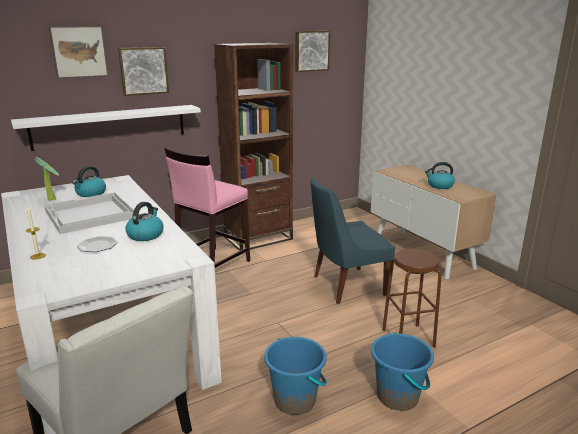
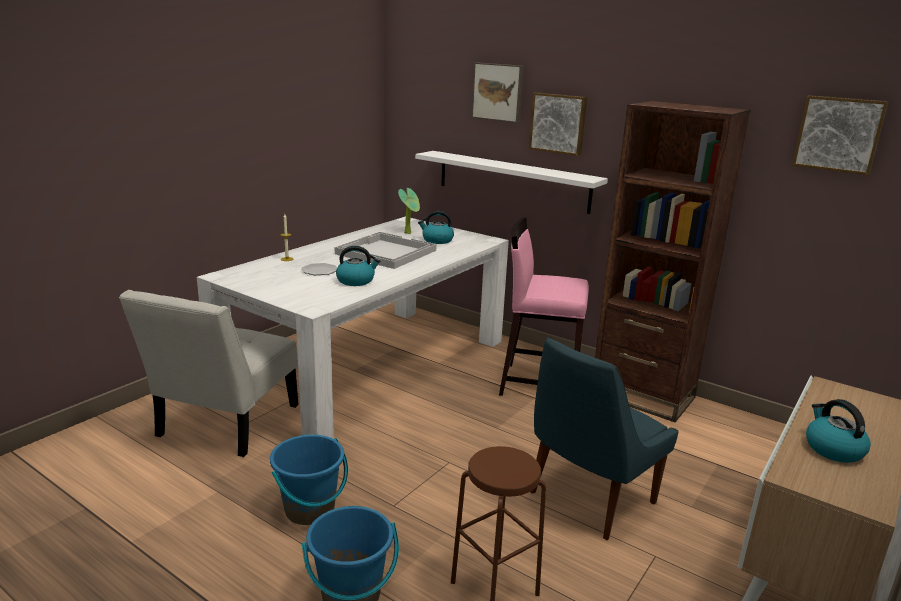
camera: 65 degrees right, 0 degrees up
blue chair [310,177,395,304] -> blue chair turned 90 degrees counterclockwise [530,338,679,540]

